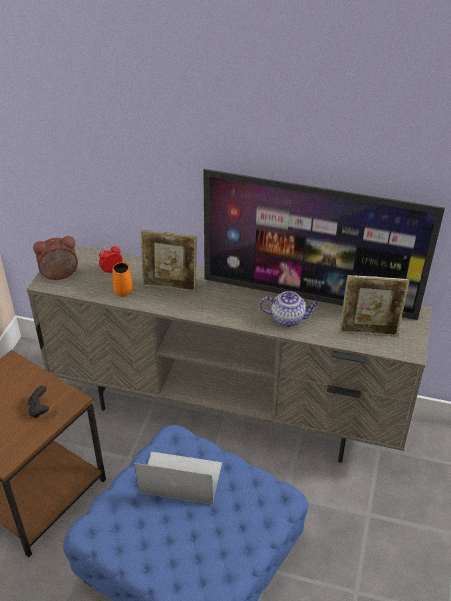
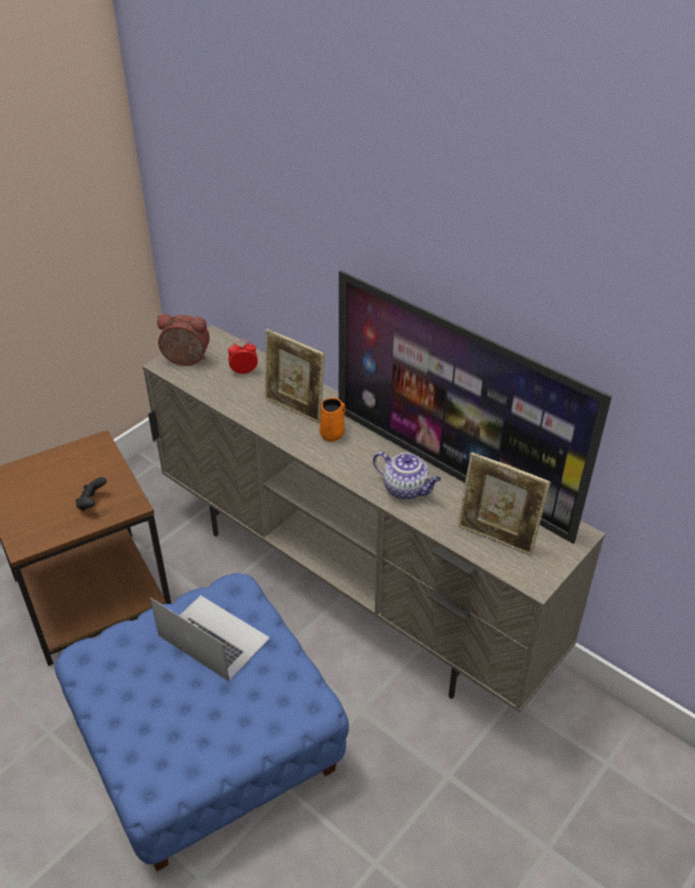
camera: 25 degrees right, 0 degrees up
orange mug [112,262,133,297] -> orange mug moved to [320,398,345,442]

